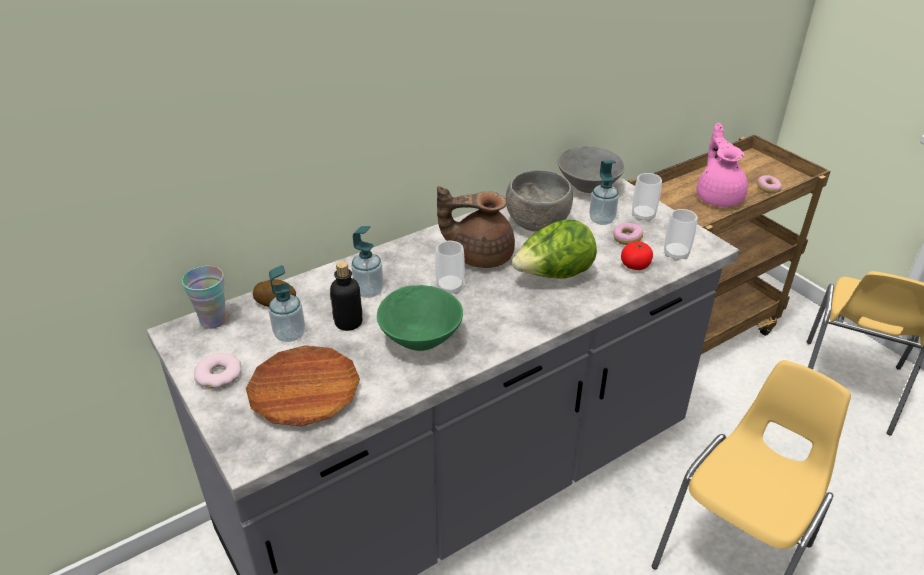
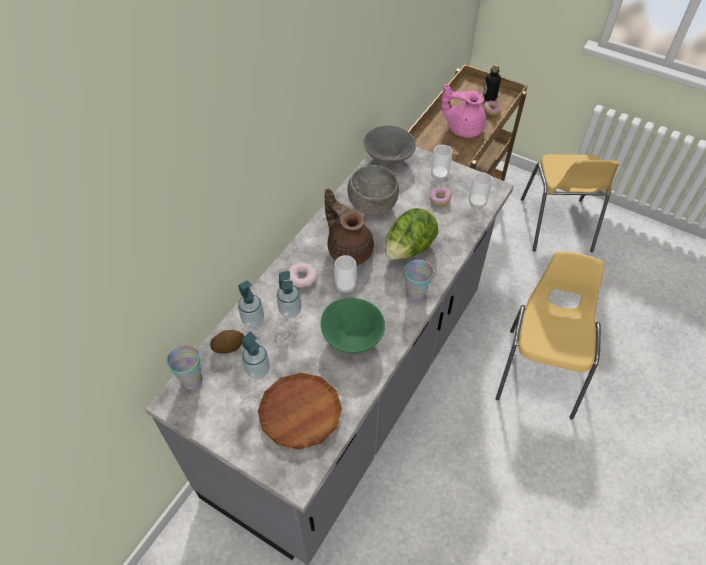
camera: 25 degrees left, 15 degrees up
donut [194,353,241,388] -> donut moved to [287,263,317,288]
bottle [330,261,363,331] -> bottle moved to [483,63,501,101]
brown teapot [437,186,515,268] -> brown teapot turned 75 degrees clockwise [325,189,374,265]
soap dispenser [589,160,619,225] -> soap dispenser moved to [238,280,264,328]
tomato [621,241,653,270] -> none
pink teapot [697,123,748,207] -> pink teapot turned 45 degrees counterclockwise [441,84,486,138]
none -> cup [404,260,434,303]

